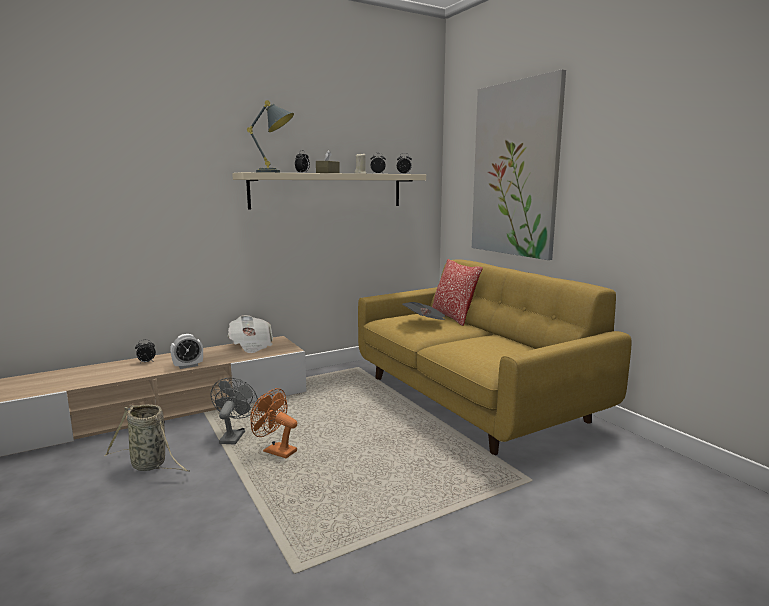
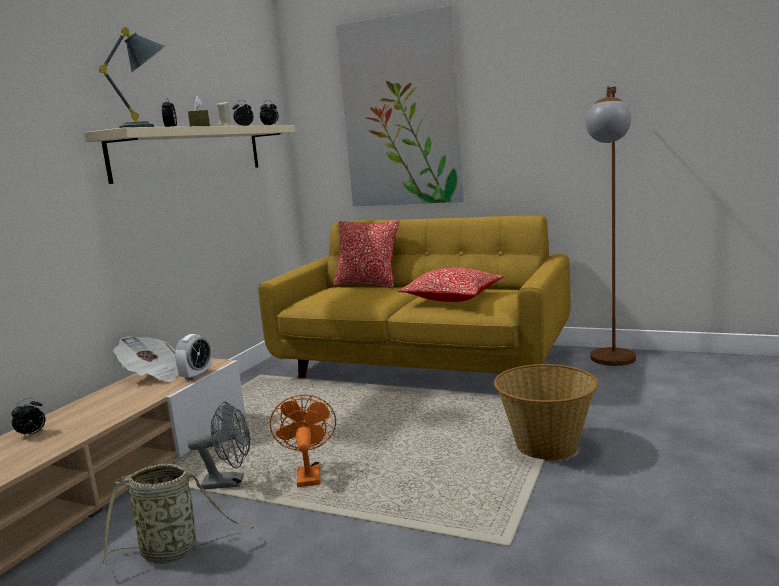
camera: 35 degrees left, 0 degrees up
alarm clock [170,334,203,369] -> alarm clock moved to [175,334,212,380]
grey fan [211,378,258,444] -> grey fan turned 120 degrees clockwise [188,401,250,490]
orange fan [250,388,297,458] -> orange fan turned 90 degrees clockwise [270,395,336,487]
newspaper [402,302,446,320] -> none
none -> pillow [397,268,504,302]
none -> basket [494,364,598,461]
none -> brown floor lamp [586,86,636,366]

